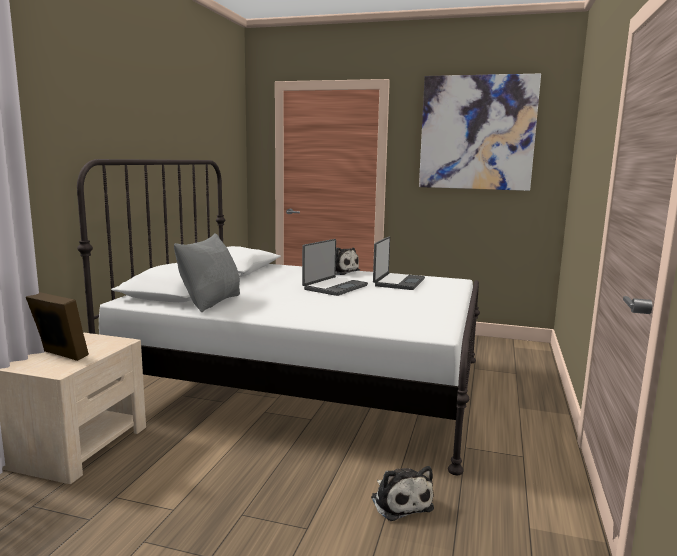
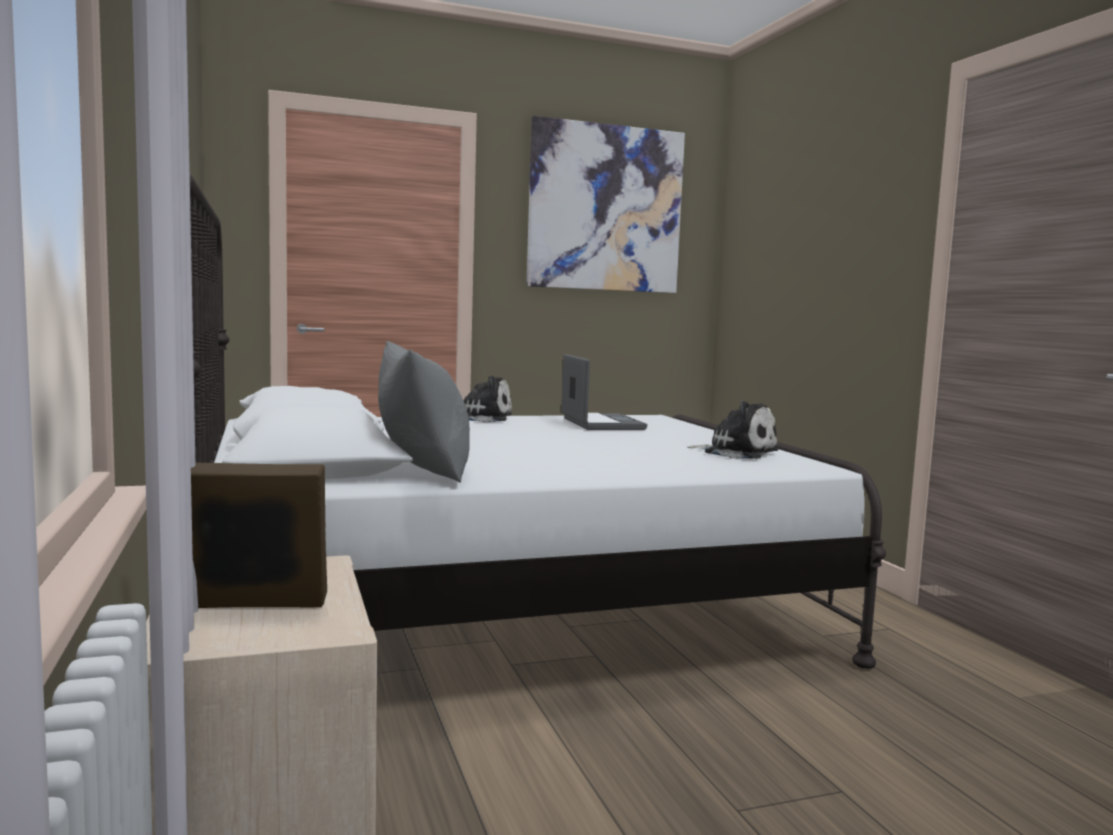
camera: 35 degrees left, 5 degrees down
laptop [302,239,368,296] -> none
plush toy [371,466,434,521] -> plush toy moved to [687,401,778,459]

